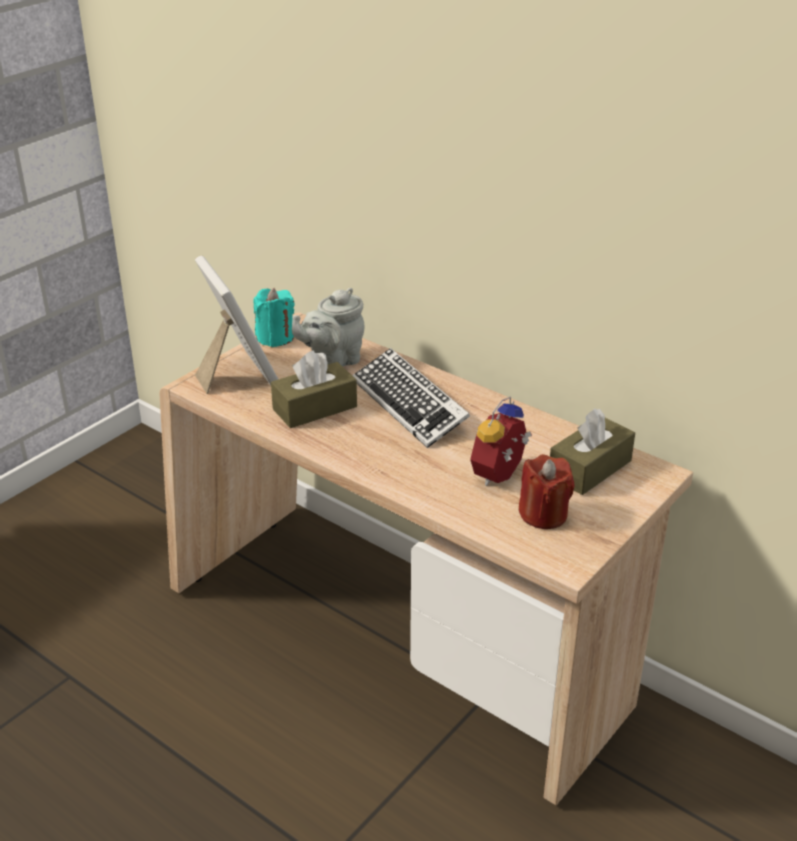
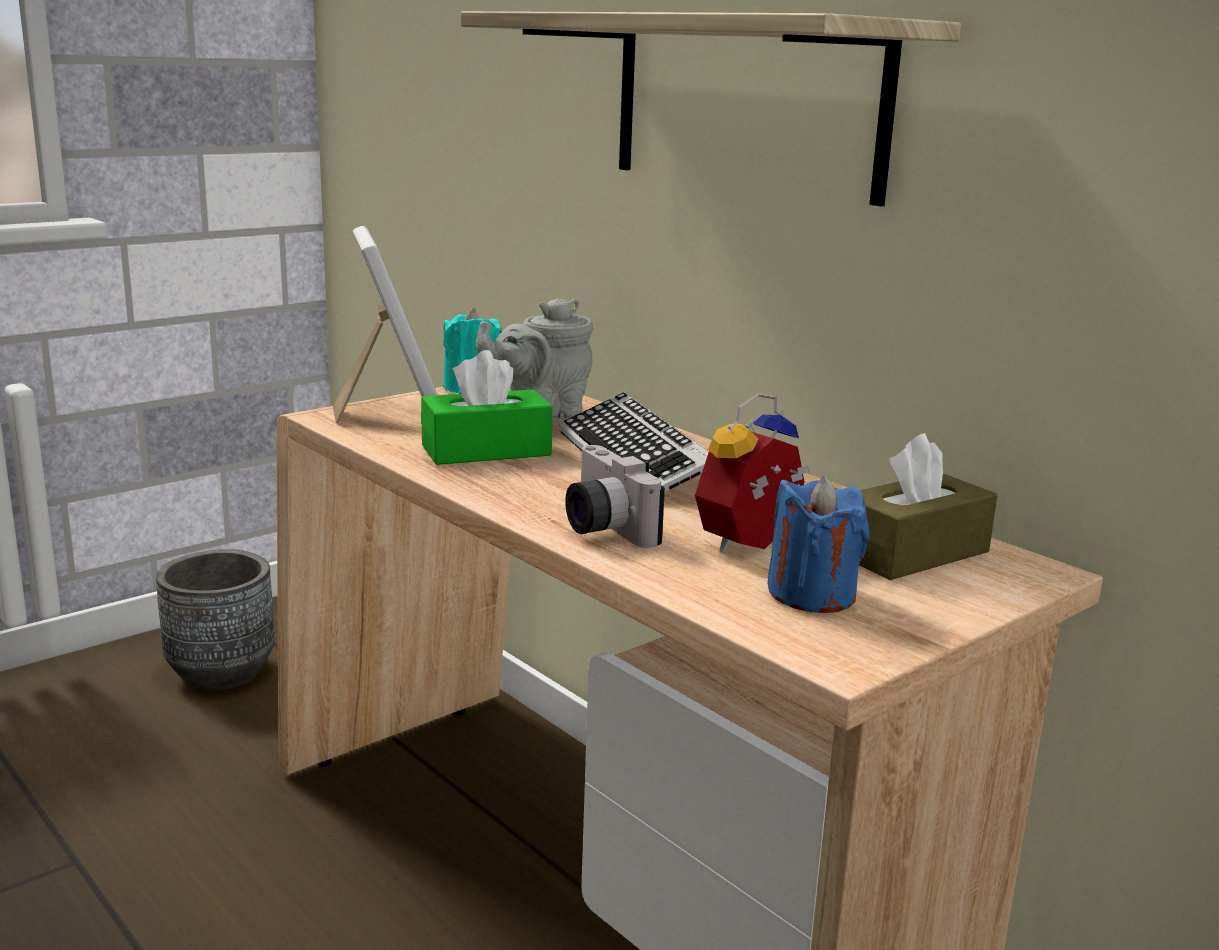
camera: 10 degrees right, 15 degrees down
brown tissue box [271,351,357,428] -> green tissue box [421,350,553,465]
red candle [518,454,575,529] -> blue candle [767,476,869,613]
none -> grey planter [156,549,275,690]
none -> shelf [461,11,961,206]
none -> camera [565,445,665,548]

